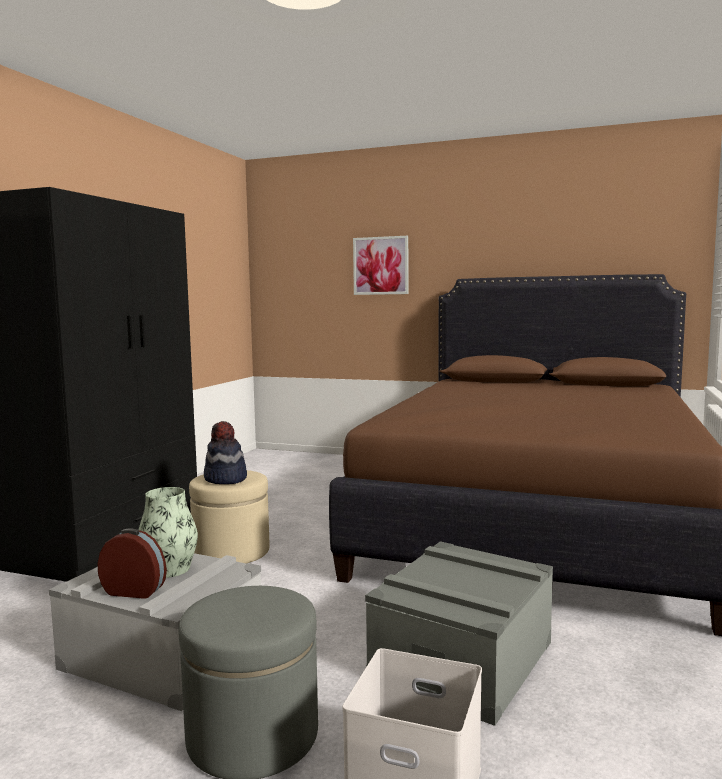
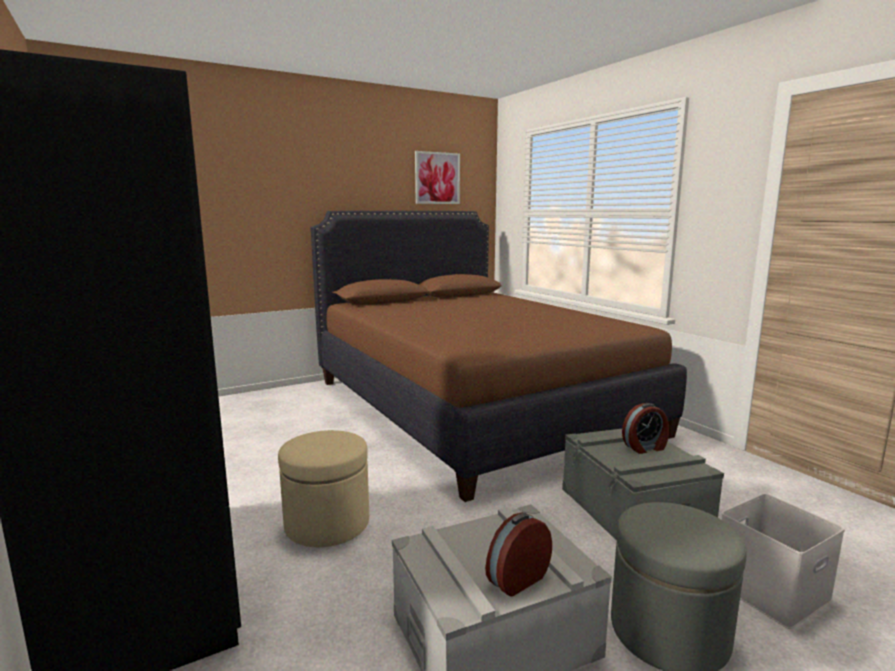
camera: 50 degrees left, 5 degrees up
vase [138,487,198,578] -> none
hat [204,421,247,484] -> none
picture [353,236,409,295] -> picture moved to [415,151,460,204]
none -> alarm clock [622,403,669,454]

